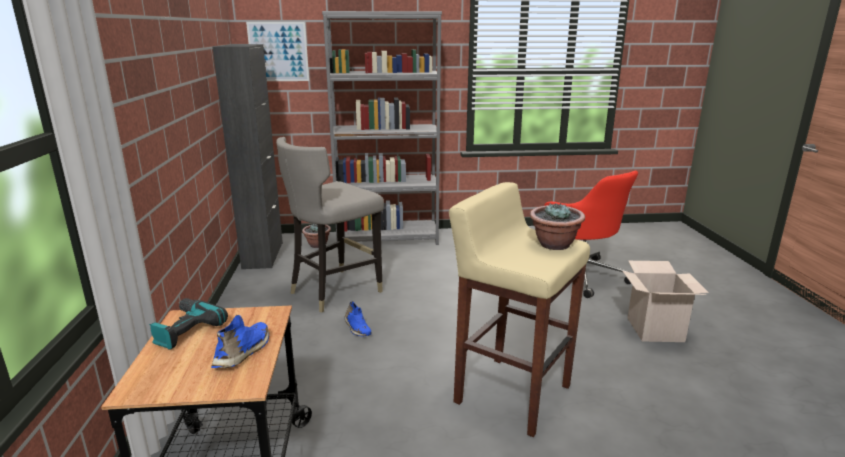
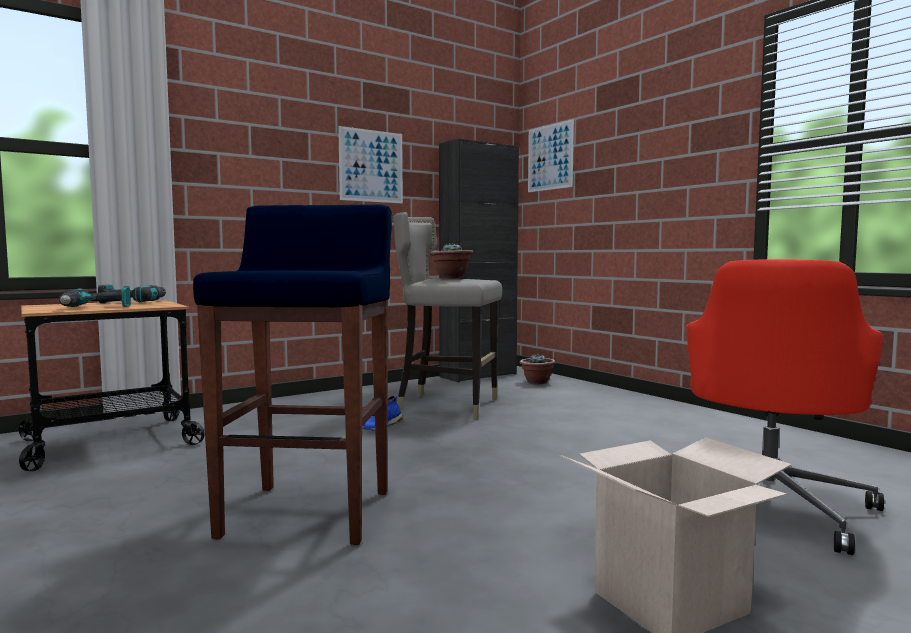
camera: 60 degrees right, 15 degrees down
blue shoe [211,315,269,368] -> power drill [59,286,131,307]
grey bookcase [322,11,442,248] -> none
beige stool [449,182,590,437] -> blue stool [193,204,392,545]
potted plant [530,203,585,250] -> potted plant moved to [430,243,473,279]
none -> picture [338,126,403,203]

